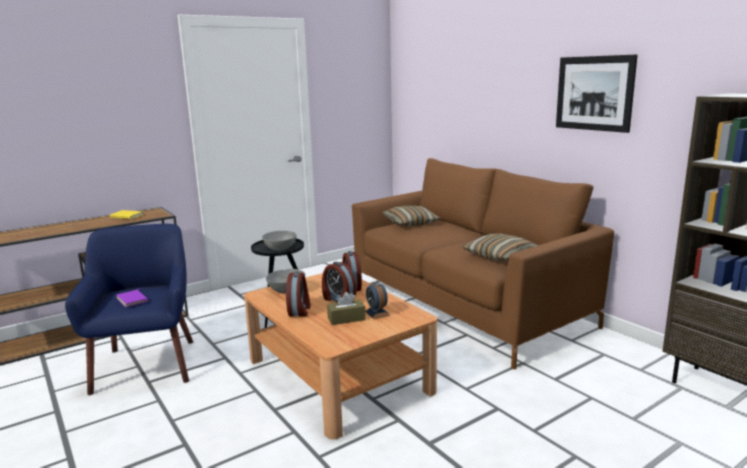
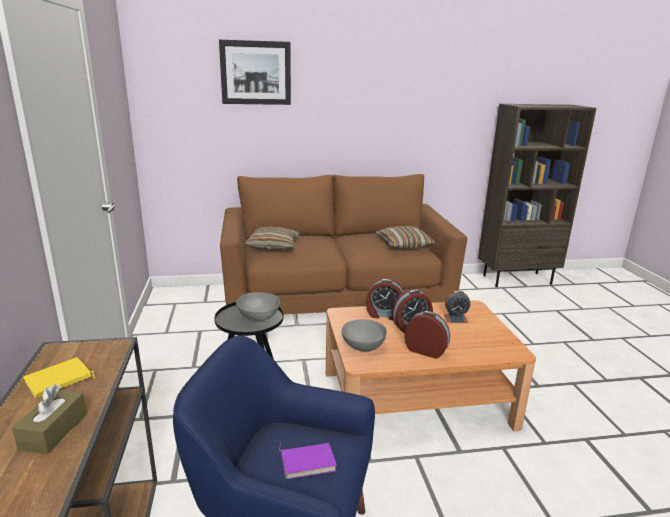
camera: 65 degrees left, 5 degrees up
brown tissue box [327,292,366,325] -> brown tissue box moved to [12,384,87,454]
picture [556,54,638,133] -> picture moved to [219,40,291,105]

